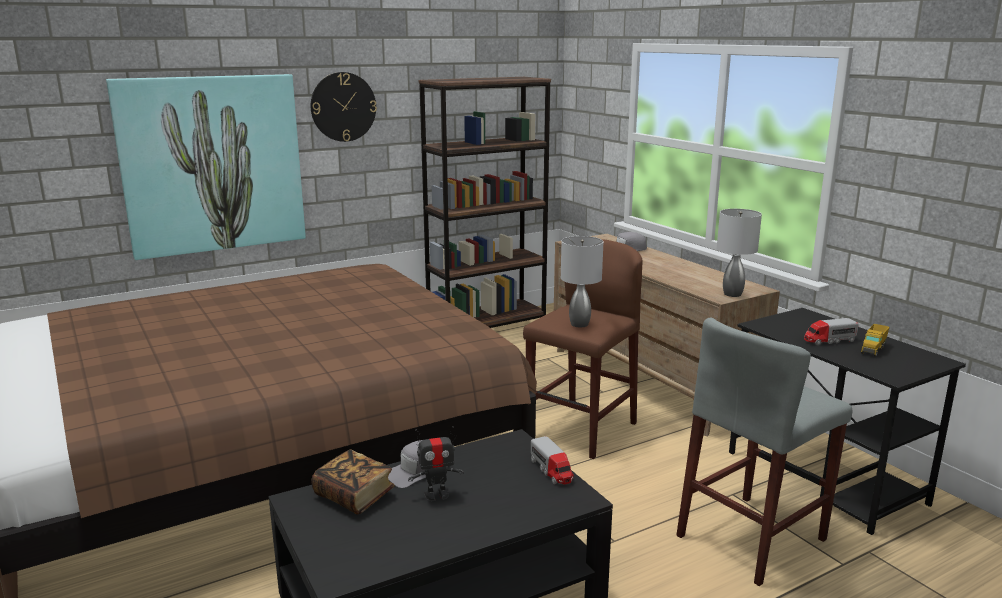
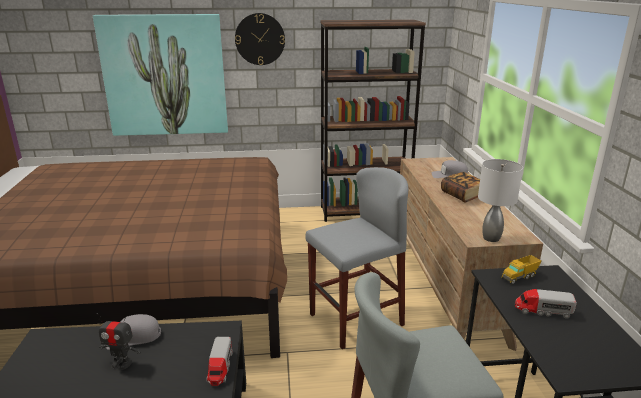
camera: 25 degrees right, 5 degrees up
book [311,449,395,514] -> book moved to [441,172,480,202]
brown stool [523,239,642,459] -> grey stool [306,167,408,349]
grey table lamp [561,236,604,328] -> none
toy truck [861,324,889,357] -> toy truck moved to [502,255,541,285]

